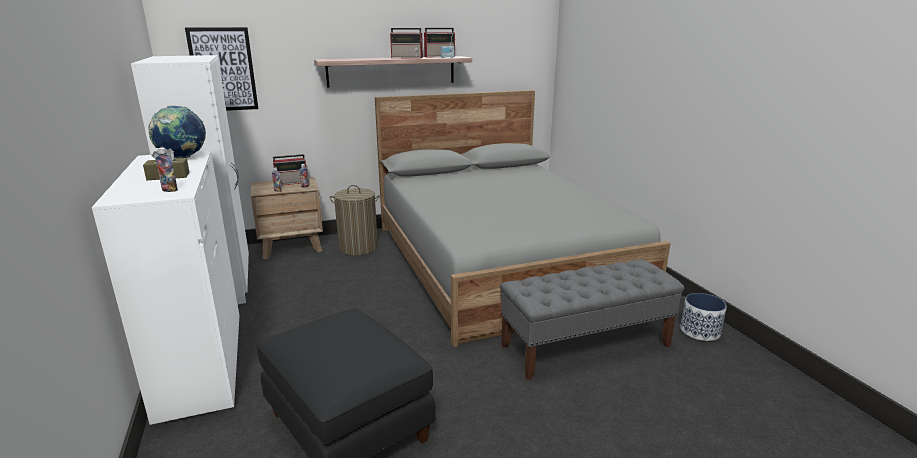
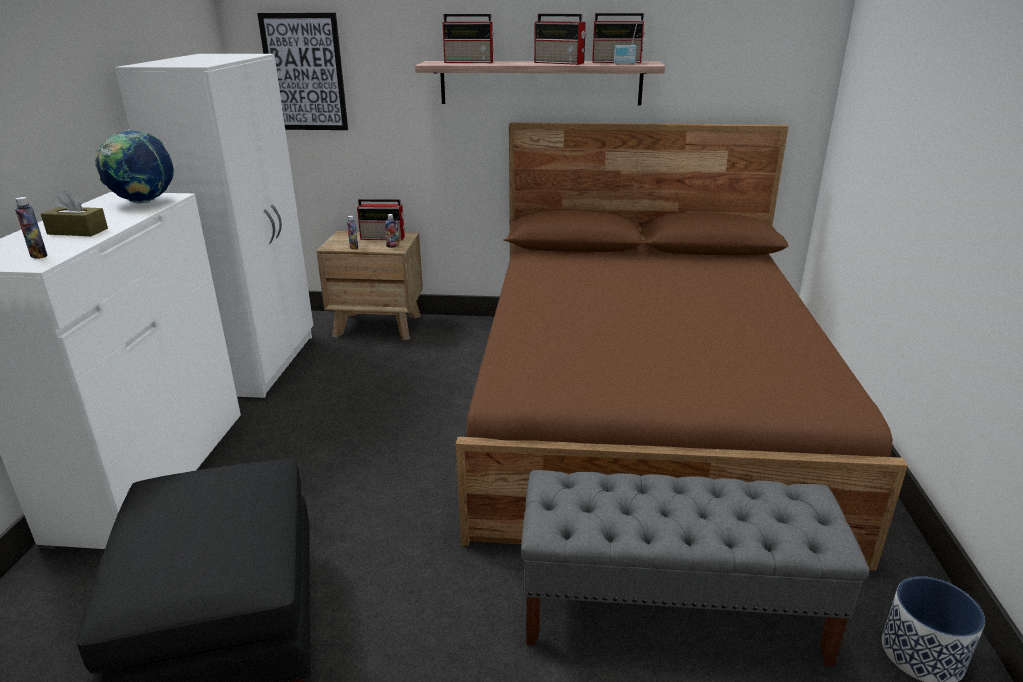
camera: 25 degrees right, 5 degrees up
laundry basket [329,185,380,256] -> none
grey bed [375,90,671,347] -> brown bed [456,122,908,570]
none -> radio [443,14,494,63]

